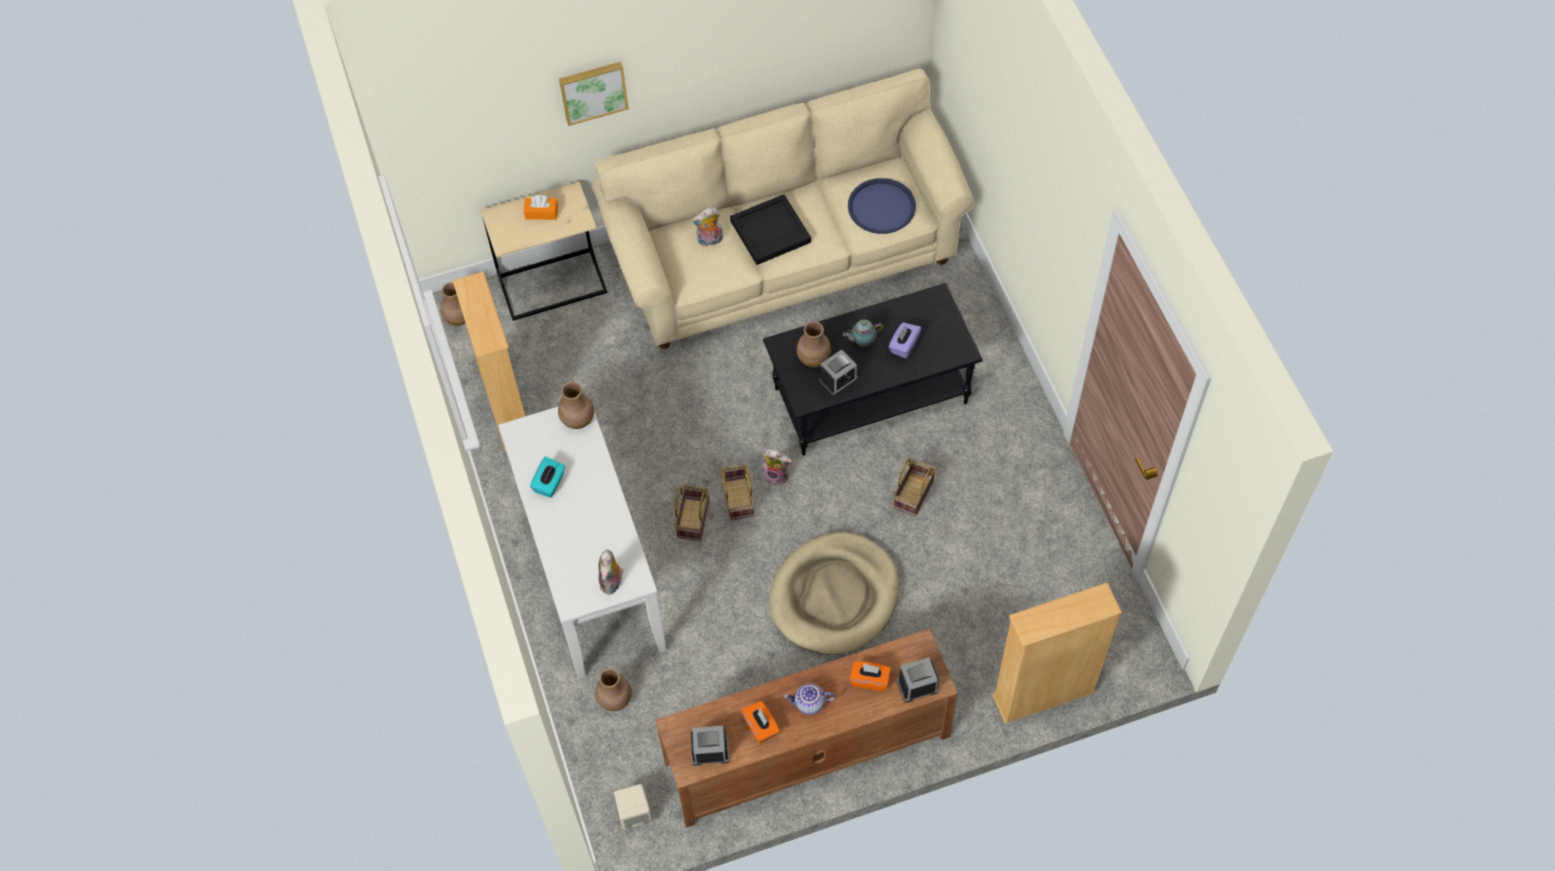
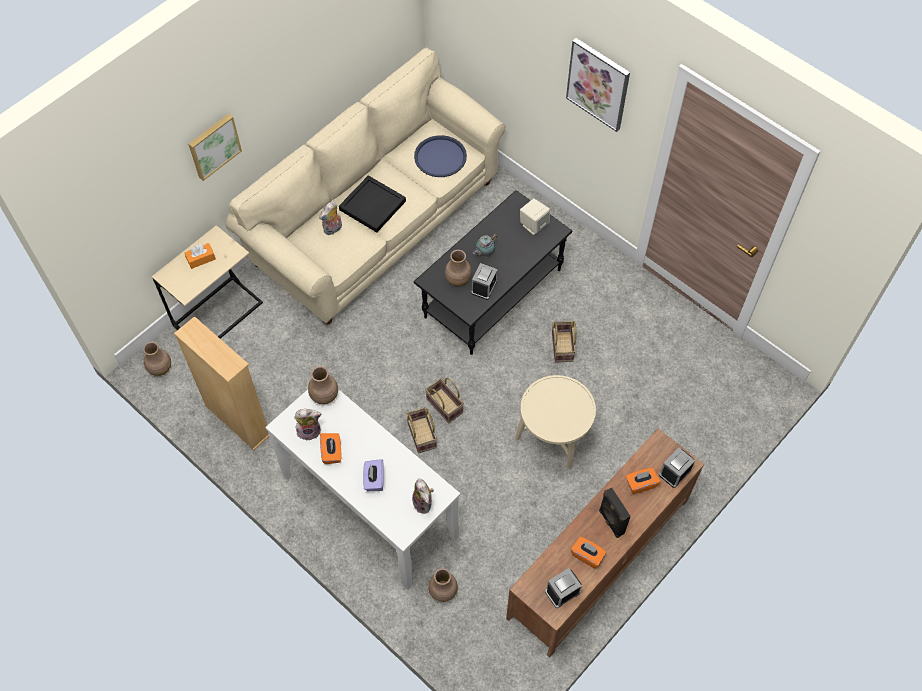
camera: 30 degrees left, 0 degrees up
turquoise tissue box [530,457,565,498] -> orange tissue box [320,433,342,464]
beige speaker [614,784,652,830] -> beige speaker moved to [520,198,550,235]
plush toy [762,448,792,486] -> plush toy moved to [294,409,321,441]
beige dog bed [769,532,900,655] -> beige side table [515,375,596,469]
teapot [784,683,835,715] -> black speaker [599,487,631,538]
purple tissue box [888,322,921,358] -> purple tissue box moved to [363,459,384,491]
beige bookcase [992,582,1122,724] -> none
none -> picture [566,38,630,132]

